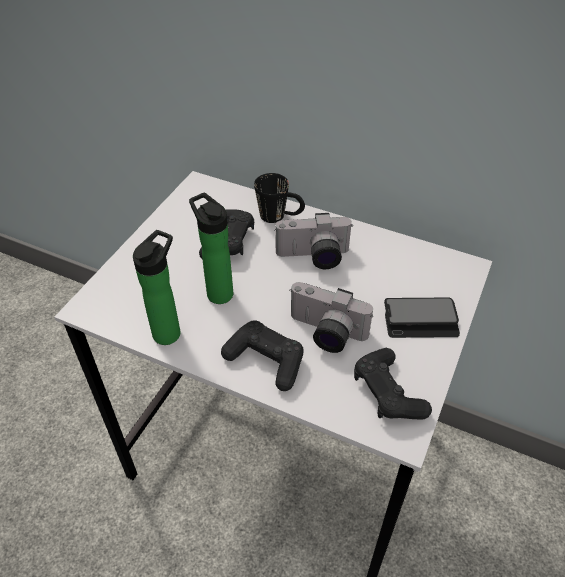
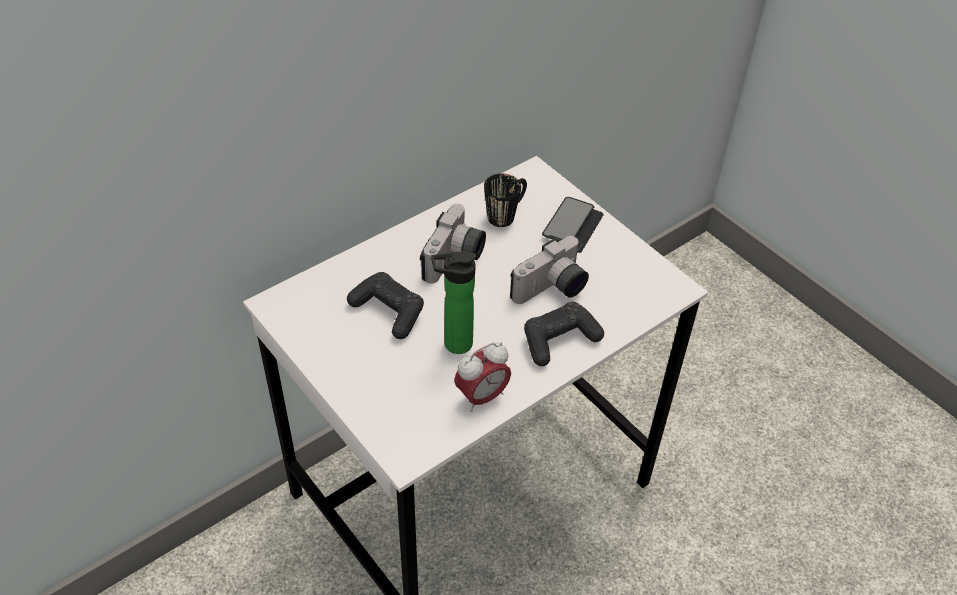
camera: 65 degrees left, 0 degrees up
bottle [133,230,180,345] -> alarm clock [454,342,511,412]
black mug [254,173,305,223] -> black mug moved to [484,173,527,227]
black game controller [354,348,432,419] -> none

